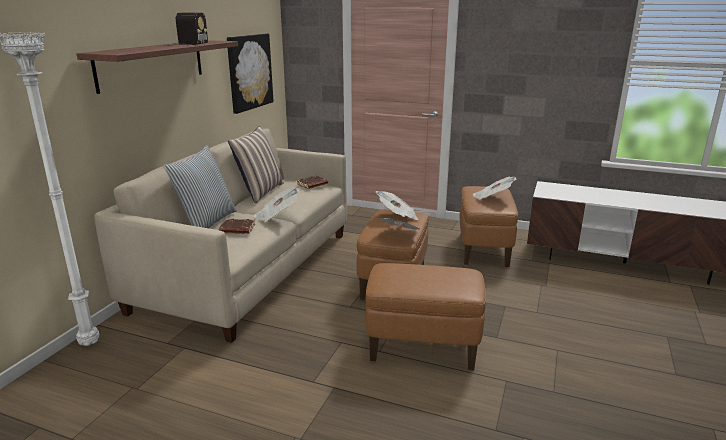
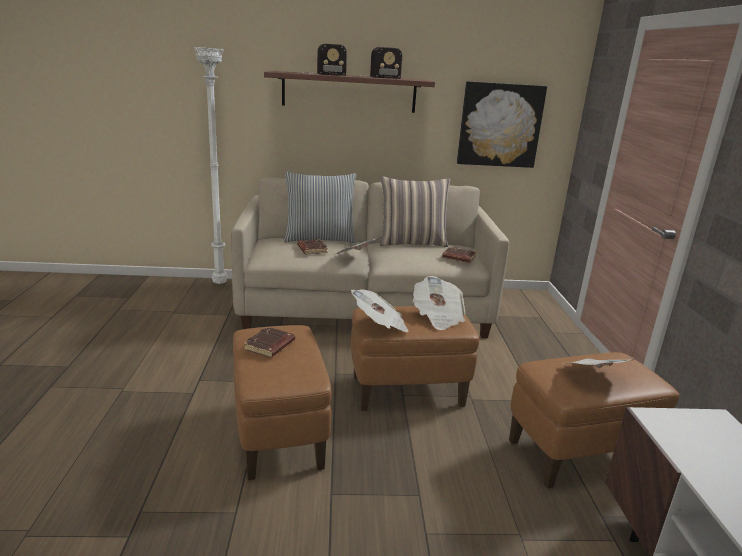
camera: 65 degrees right, 0 degrees up
none -> brown book [243,326,295,358]
none -> radio [300,44,347,76]

